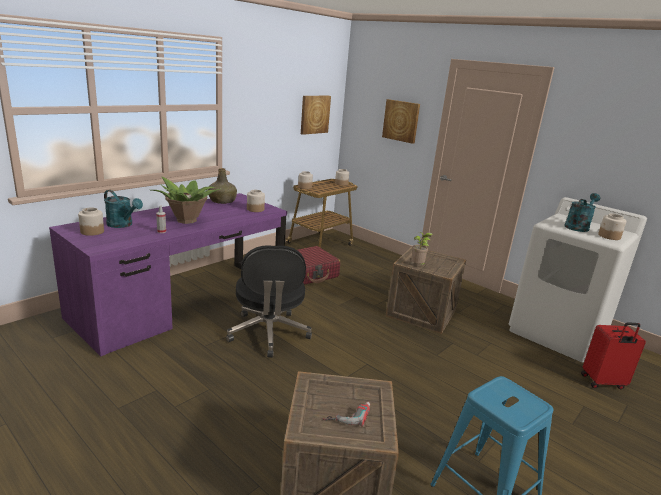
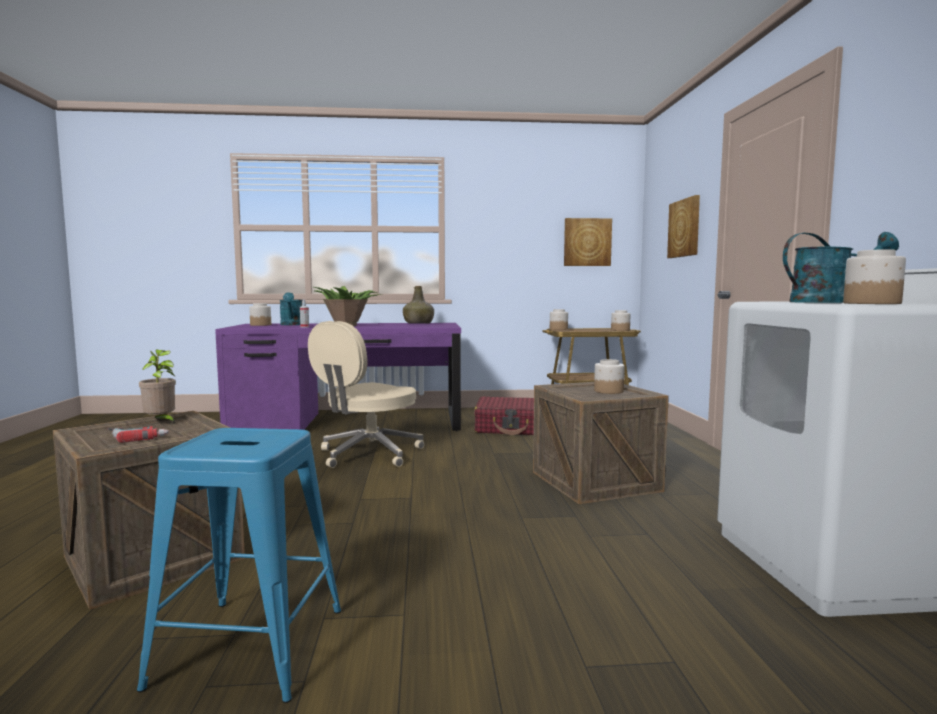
camera: 45 degrees right, 15 degrees down
black office chair [226,245,312,358] -> beige office chair [308,321,424,468]
jar [247,190,265,212] -> jar moved to [594,359,625,394]
potted plant [411,232,433,265] -> potted plant moved to [139,349,176,423]
red suitcase [581,322,646,389] -> none

